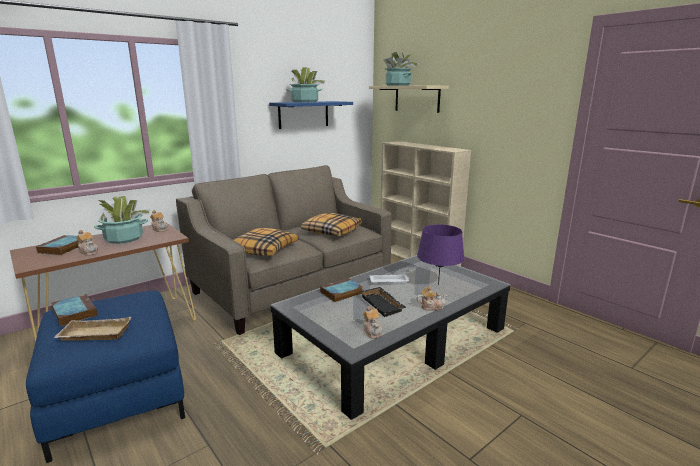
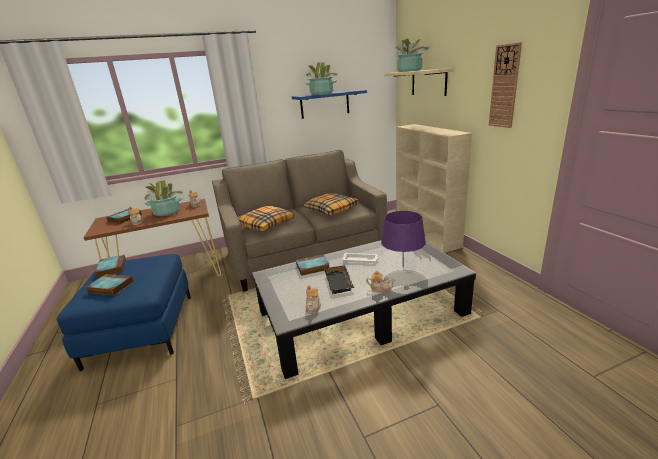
camera: 20 degrees right, 5 degrees up
beige tray [54,317,131,341] -> book [86,274,134,296]
none -> wall clock [489,42,522,128]

